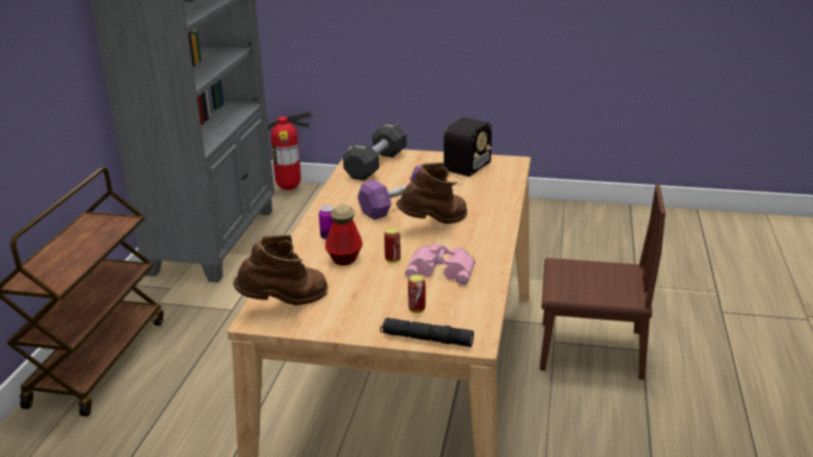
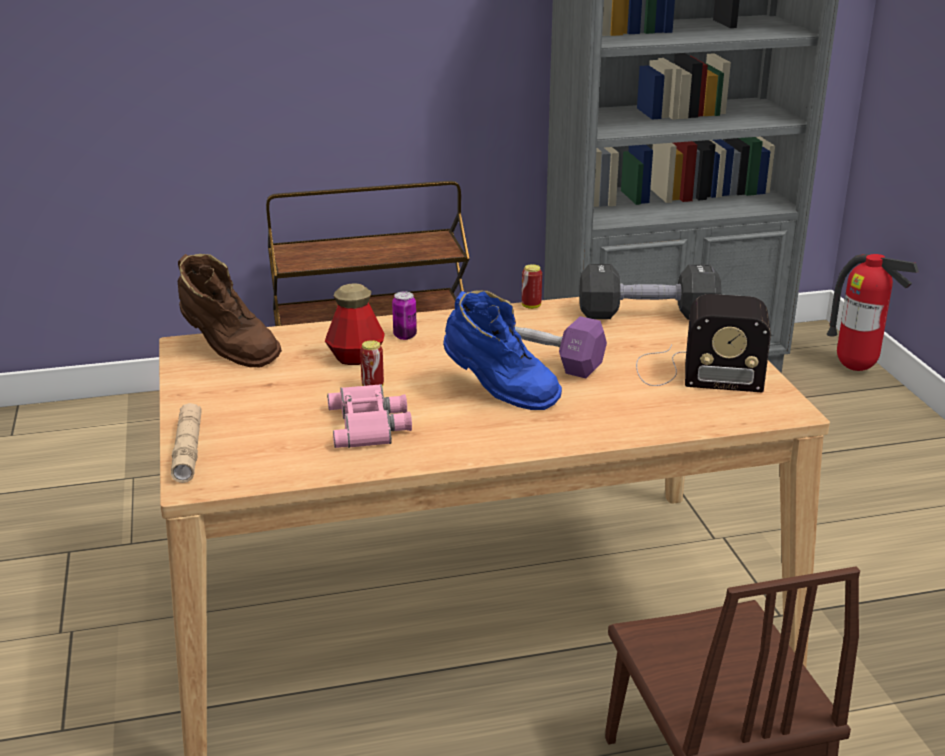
camera: 65 degrees right, 0 degrees up
black flashlight [380,318,474,347] -> beige flashlight [171,403,202,483]
brown boot [396,162,467,224] -> blue boot [443,290,562,410]
can [408,274,426,313] -> can moved to [522,264,542,309]

